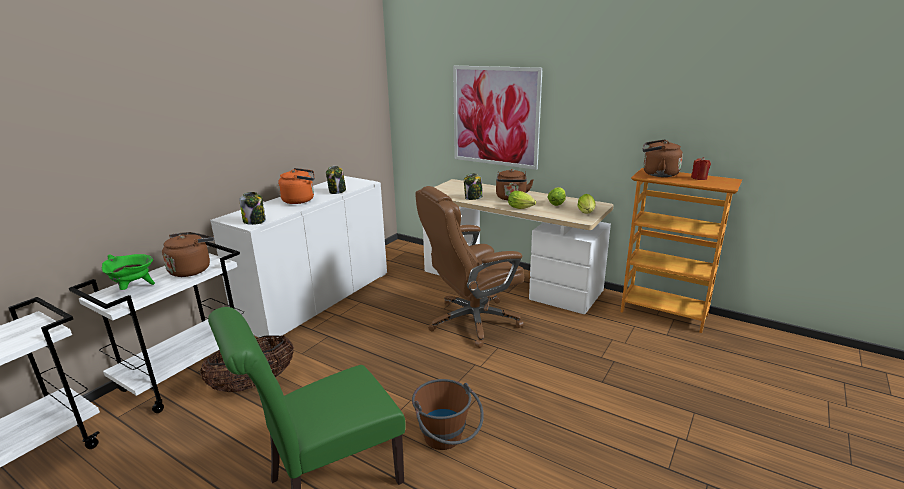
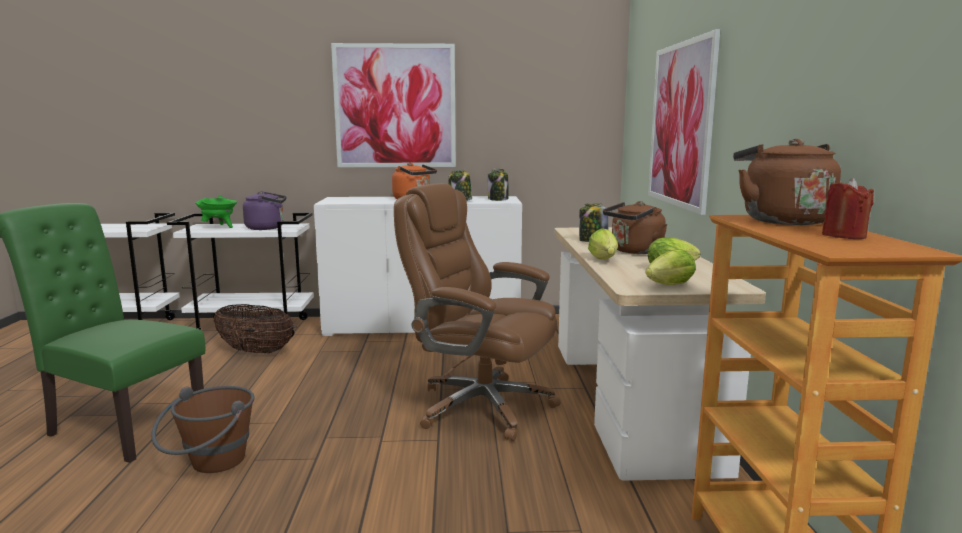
camera: 55 degrees right, 10 degrees down
brown kettle [162,232,214,277] -> purple kettle [243,191,287,230]
jar [240,192,266,225] -> jar moved to [488,169,509,201]
none -> picture [331,43,456,167]

